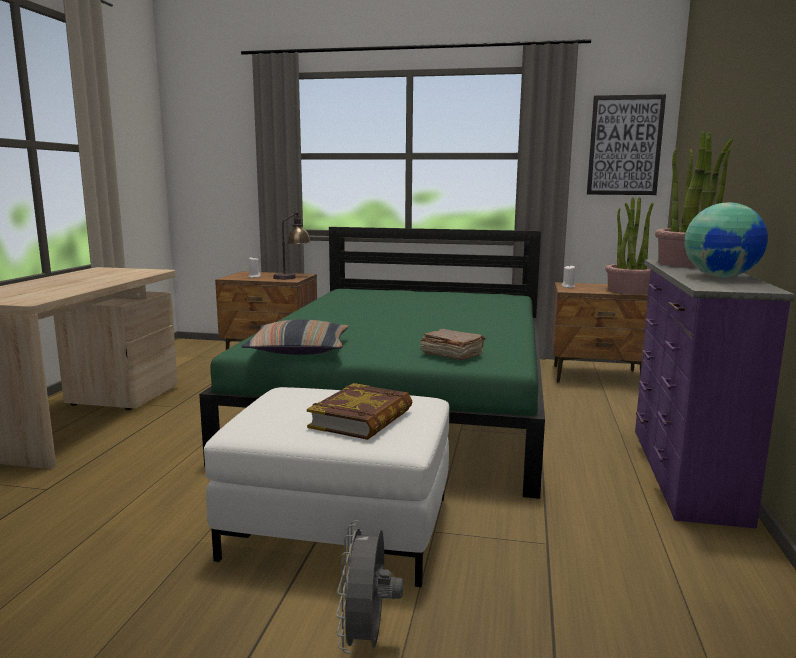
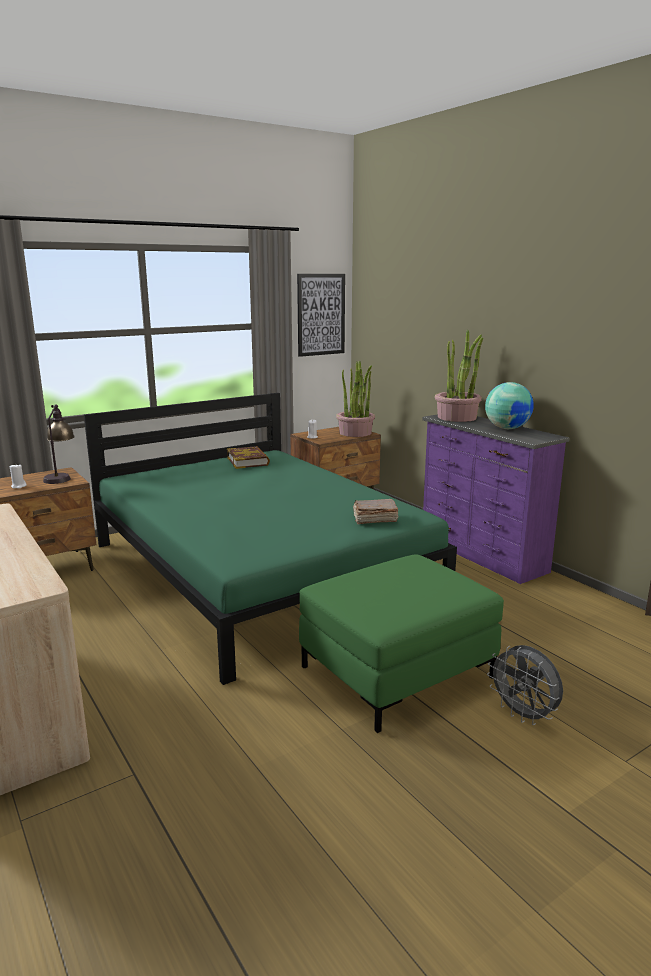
camera: 45 degrees left, 5 degrees up
white ottoman [204,387,449,587] -> green ottoman [299,554,504,733]
pillow [242,319,348,355] -> none
book [307,383,412,440] -> book moved to [227,446,270,469]

